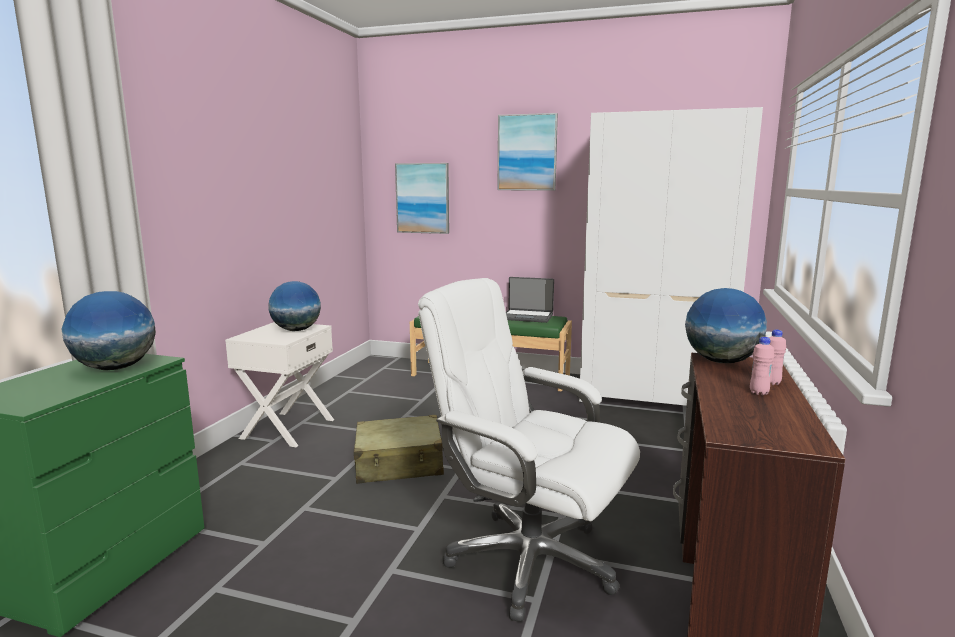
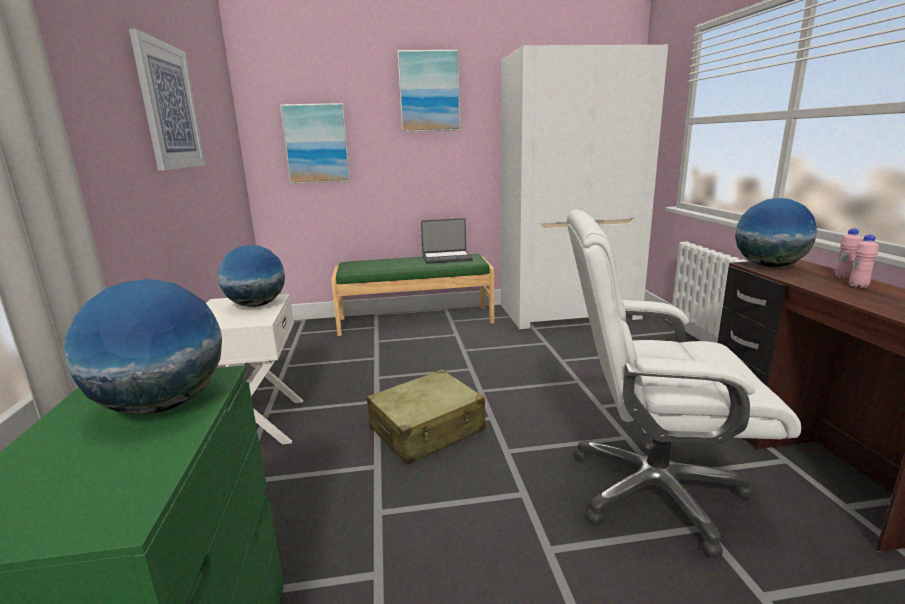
camera: 25 degrees left, 5 degrees up
none -> picture [129,29,205,171]

